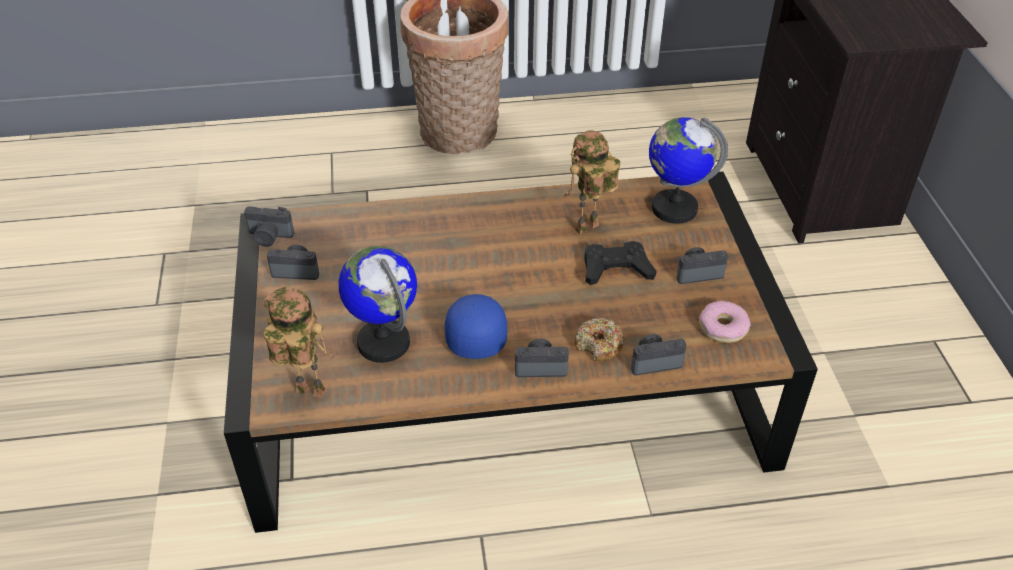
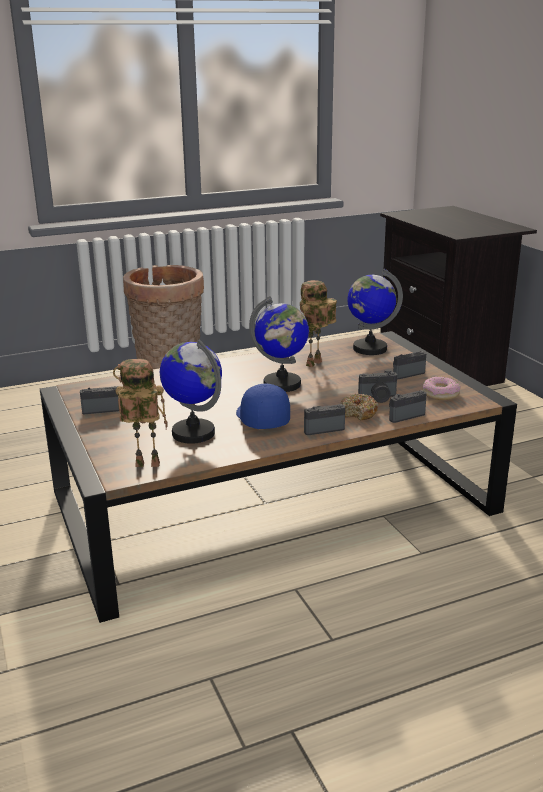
camera: 15 degrees left, 20 degrees down
camera [244,206,294,247] -> camera moved to [358,371,397,403]
black game controller [584,241,656,285] -> none
none -> globe [249,296,309,392]

